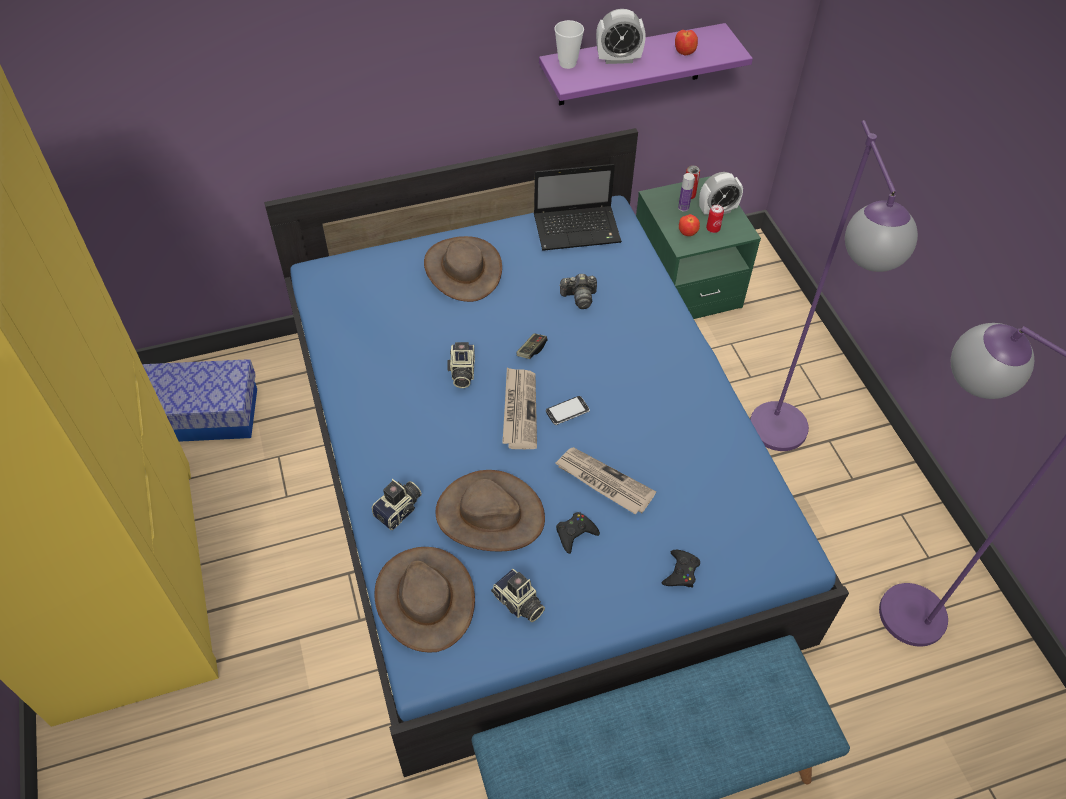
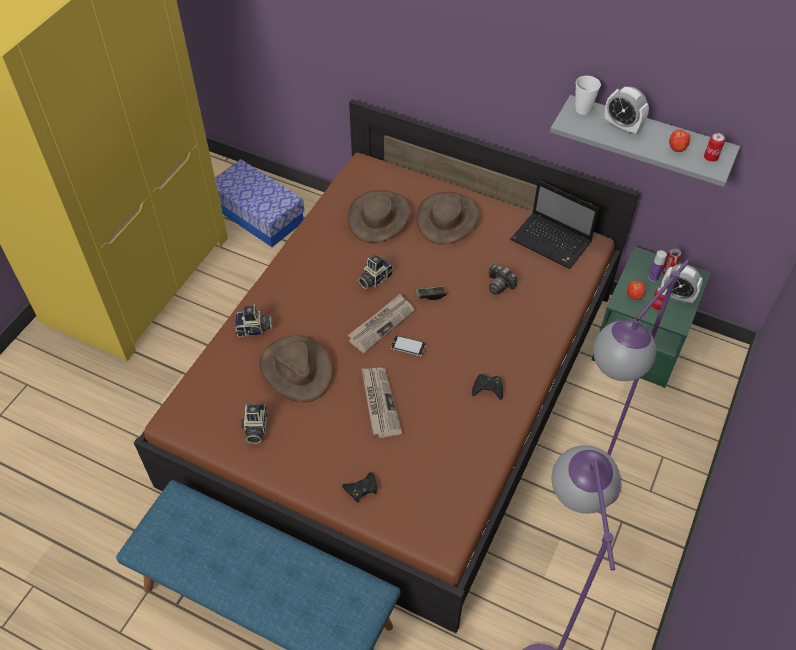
camera: 45 degrees right, 0 degrees up
blue bed [264,128,849,777] -> brown bed [134,99,640,633]
brown hat [374,547,475,652] -> brown hat moved to [348,190,411,243]
purple shelf [539,23,753,105] -> grey shelf [550,95,740,187]
black game controller [556,512,600,554] -> black game controller moved to [472,374,503,400]
none -> can [704,133,725,162]

